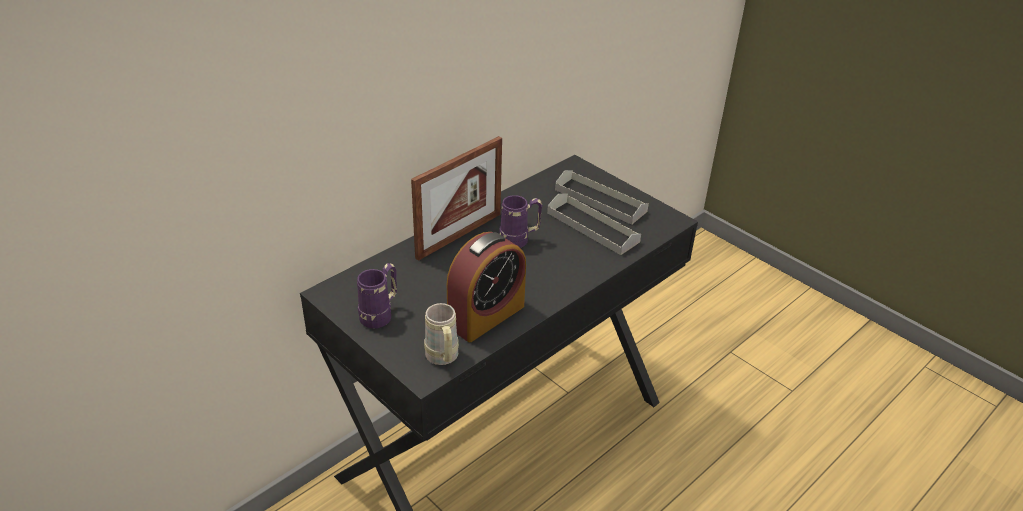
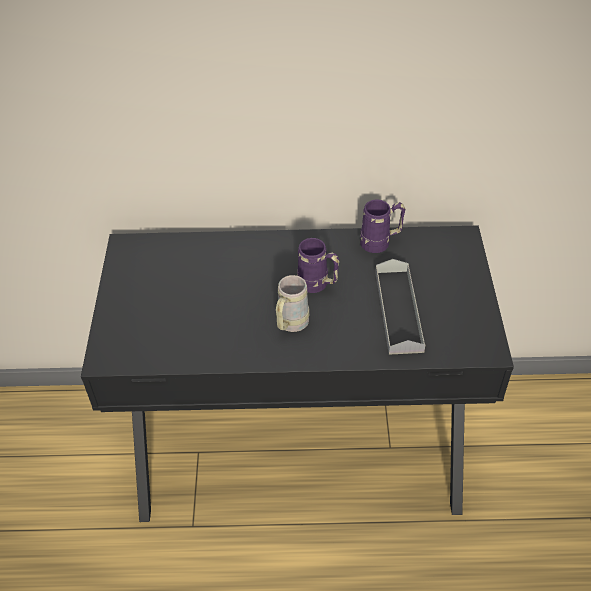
camera: 45 degrees right, 10 degrees up
purple mug [357,263,397,328] -> purple mug moved to [360,200,405,253]
picture frame [411,136,502,261] -> none
beige mug [424,303,459,365] -> beige mug moved to [276,275,309,332]
alarm clock [447,232,526,342] -> none
grey tray [555,170,649,225] -> none

